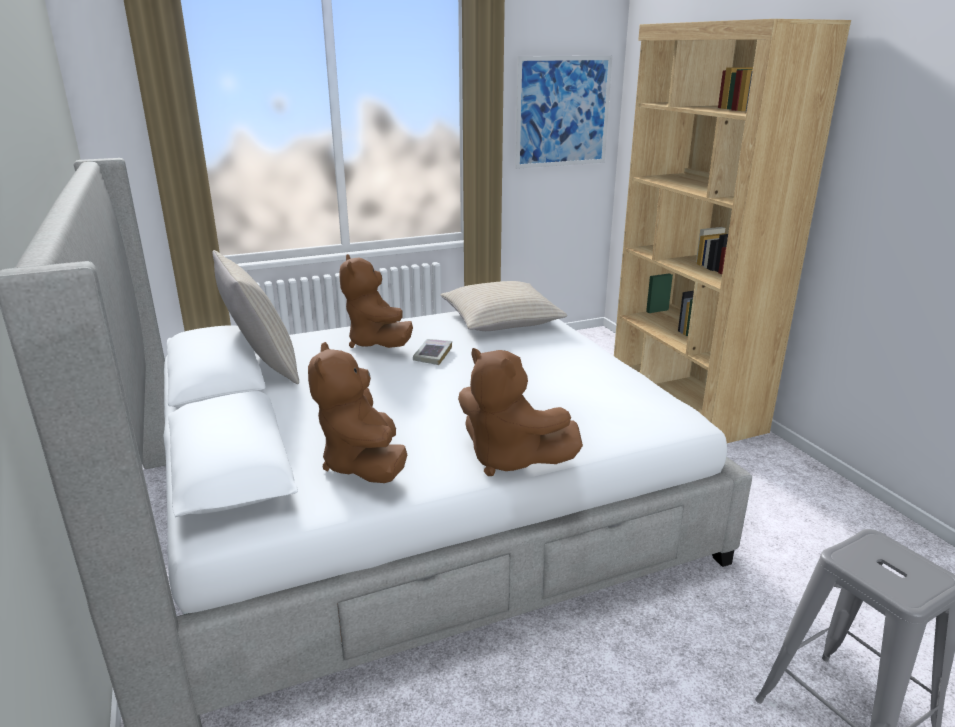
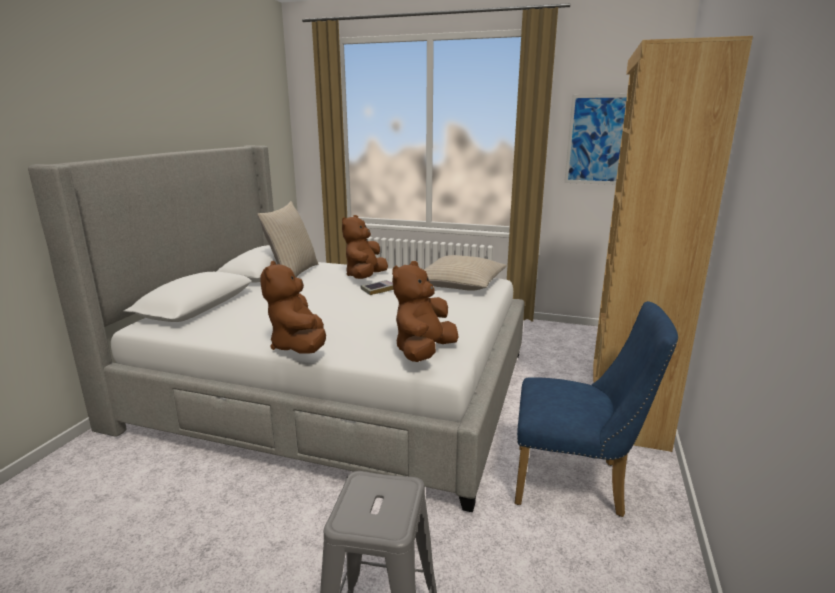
camera: 40 degrees right, 5 degrees down
brown plush toy [308,342,407,483] -> brown plush toy moved to [392,261,458,362]
none -> blue chair [515,301,678,517]

